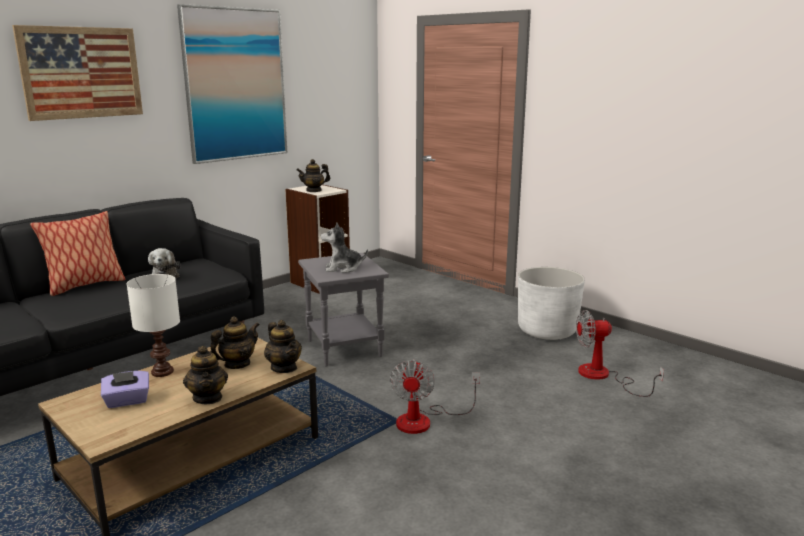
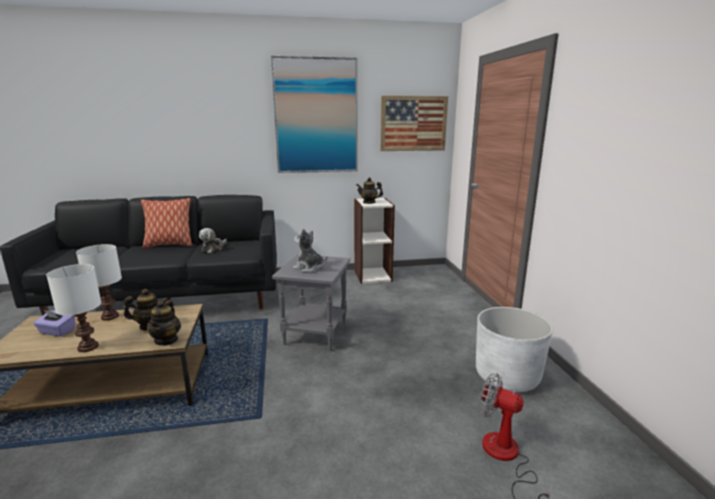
camera: 35 degrees right, 0 degrees up
picture [12,25,143,121] -> picture moved to [380,96,448,151]
teapot [183,346,228,404] -> white table lamp [46,264,101,352]
fan [390,359,480,434] -> none

